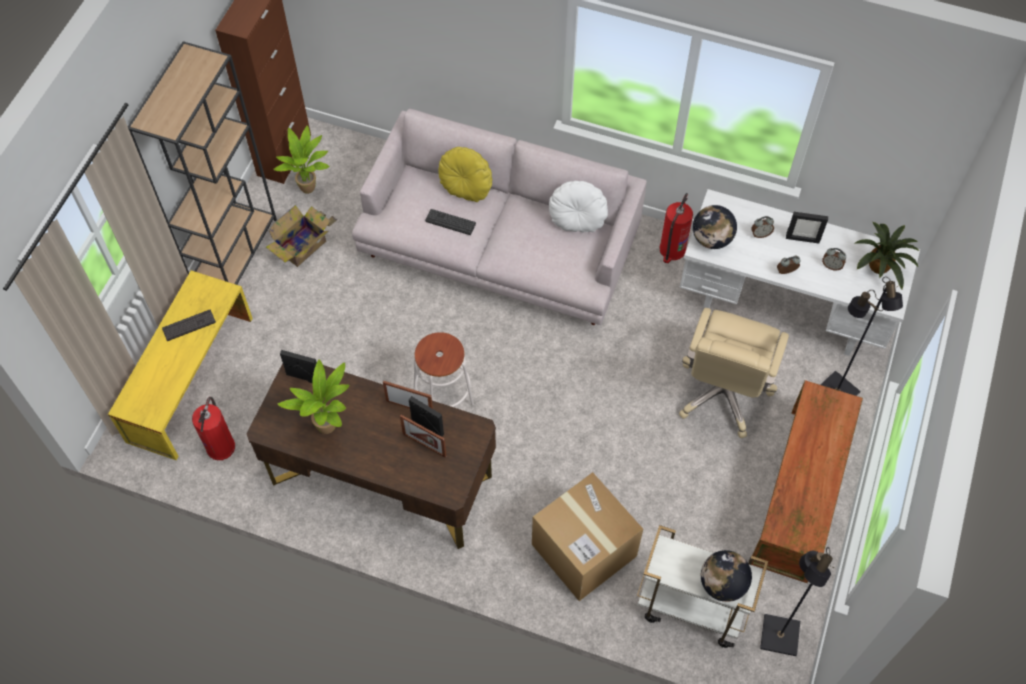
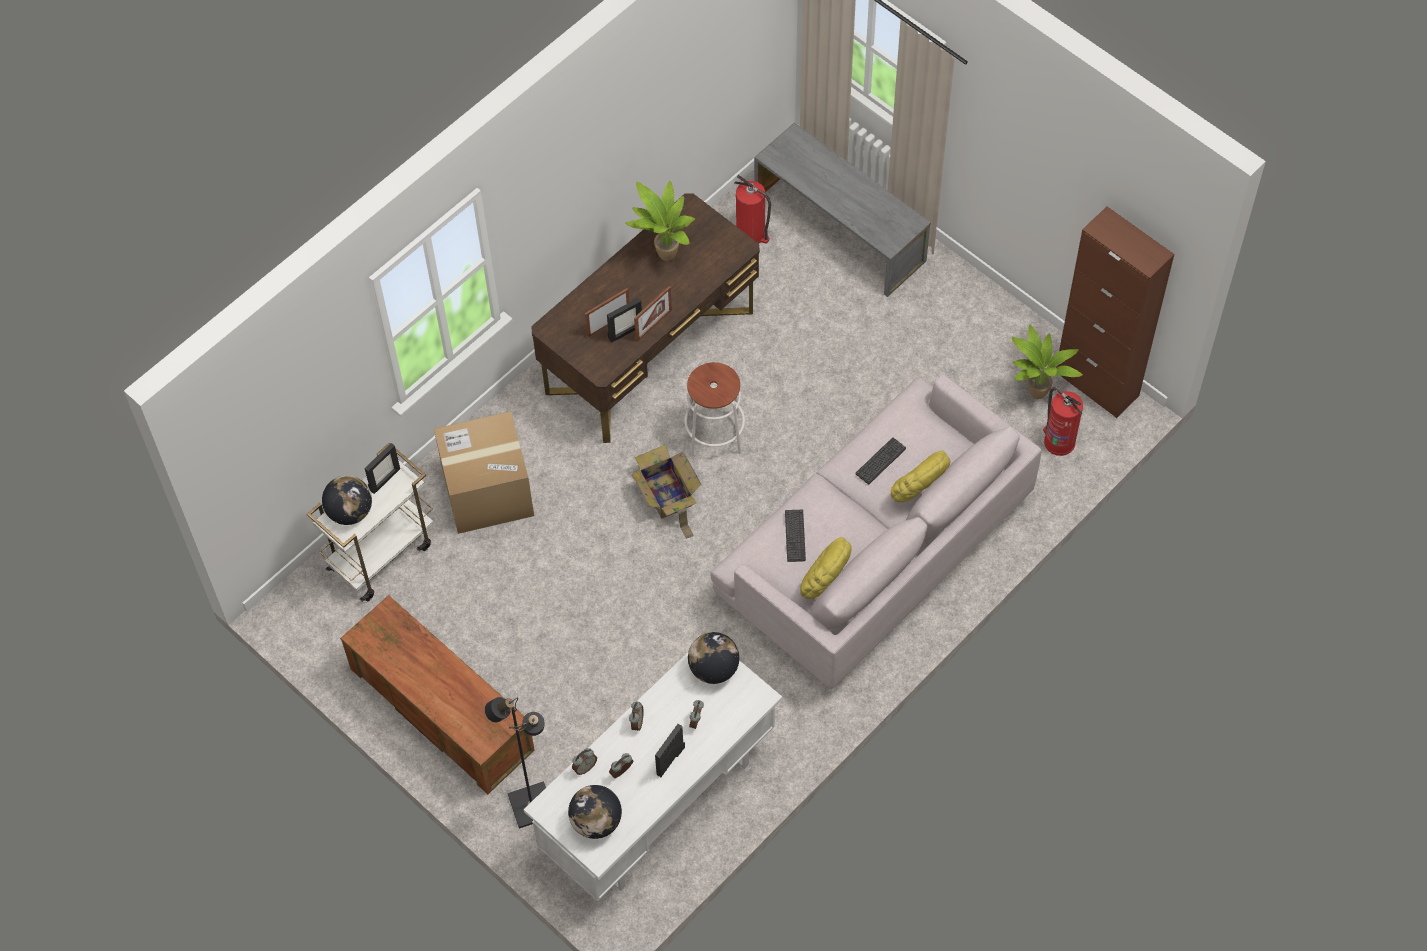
camera: 115 degrees right, 0 degrees up
yellow bench [108,270,253,460] -> grey bench [754,122,931,297]
bookcase [128,41,277,285] -> none
keyboard [162,310,216,341] -> keyboard moved to [785,510,806,562]
cardboard box [266,205,337,267] -> cardboard box moved to [631,445,702,539]
picture frame [280,350,317,383] -> picture frame moved to [365,443,400,494]
white pillow [549,181,608,232] -> yellow pillow [800,537,852,599]
fire extinguisher [659,193,693,263] -> fire extinguisher moved to [1043,387,1083,456]
beige office chair [679,308,789,438] -> none
black floor lamp [760,547,834,656] -> none
potted plant [855,222,919,290] -> globe [568,785,622,839]
none -> alarm clock [572,748,597,775]

